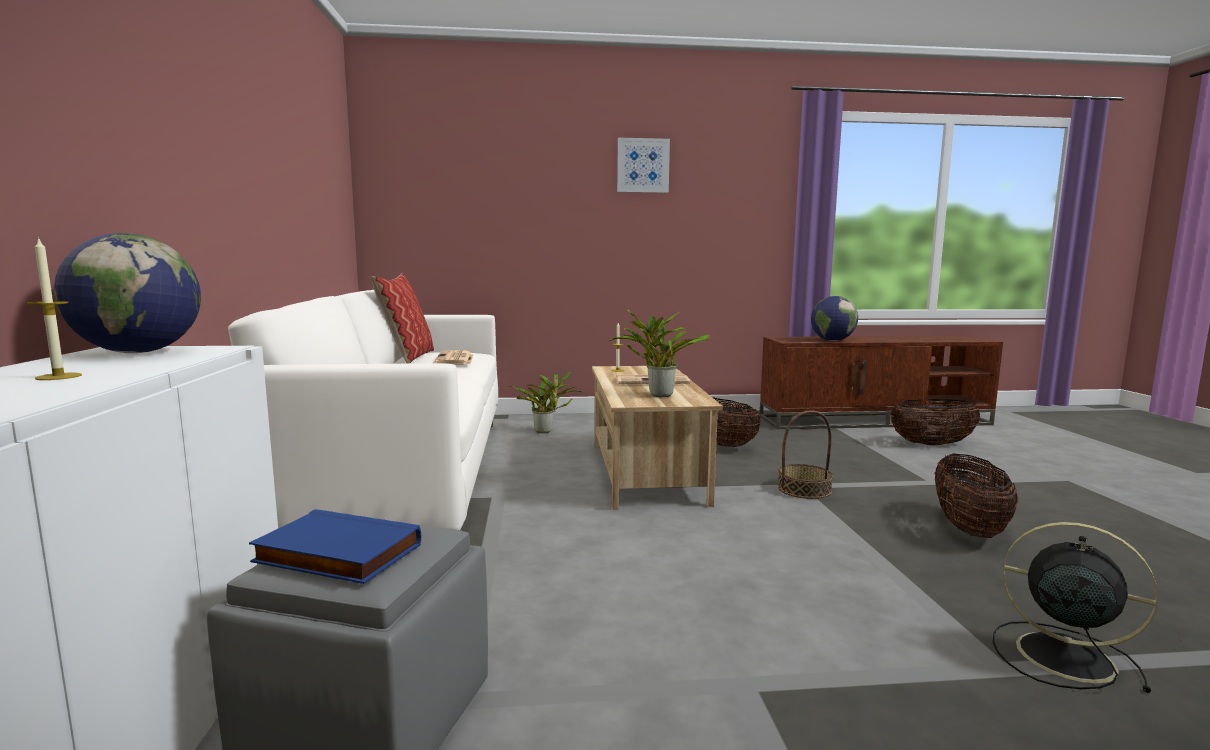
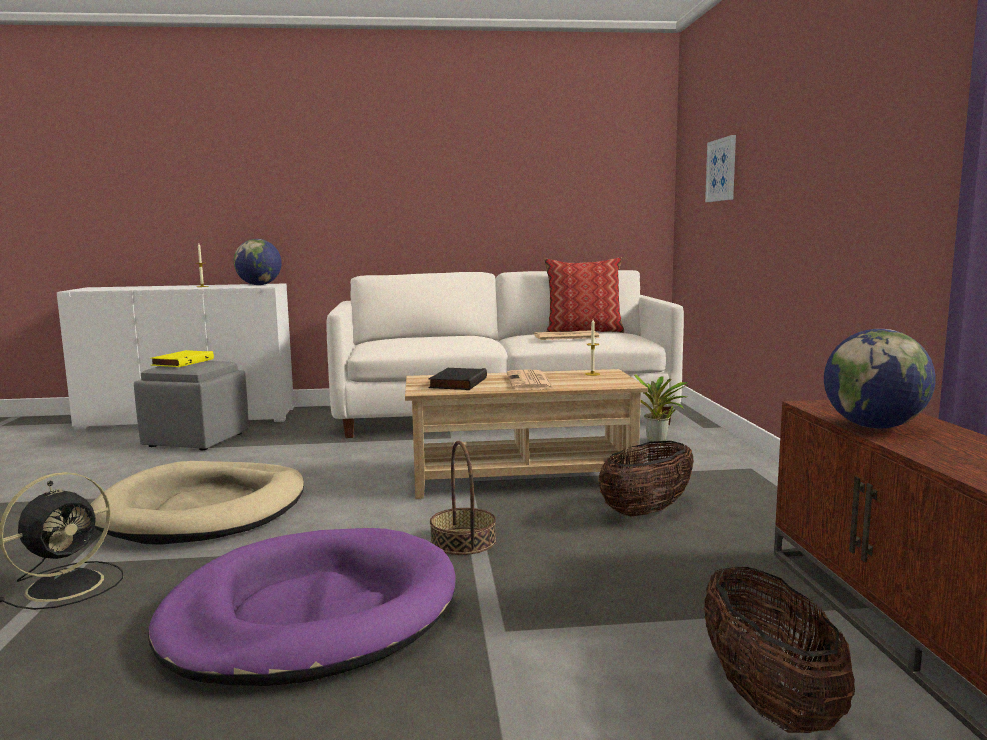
camera: 90 degrees right, 0 degrees up
blue book [249,509,421,584] -> yellow book [150,350,214,367]
potted plant [609,309,710,397] -> black book [428,368,487,390]
picture [617,138,670,193] -> picture moved to [705,135,736,202]
basket [935,454,1018,538] -> purple dog bed [148,528,456,686]
none -> beige dog bed [90,461,304,545]

